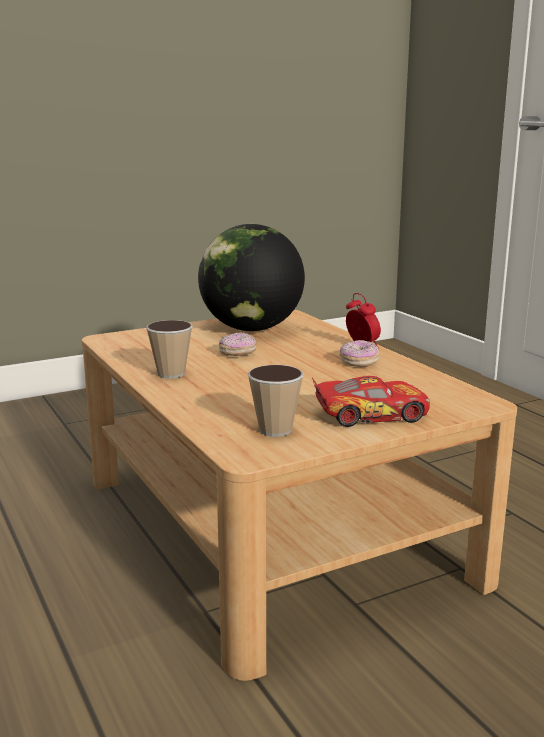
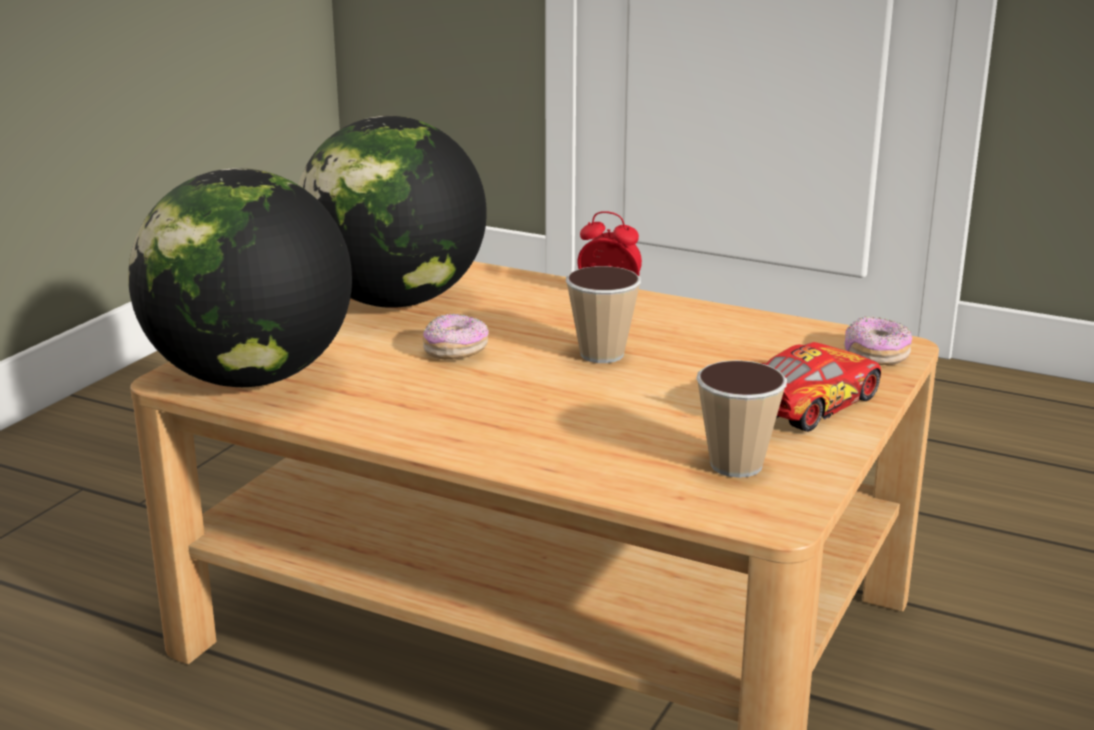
camera: 35 degrees left, 5 degrees up
cup [146,320,193,379] -> cup moved to [566,266,641,363]
donut [340,340,380,367] -> donut moved to [844,316,912,365]
none -> globe [128,168,352,387]

